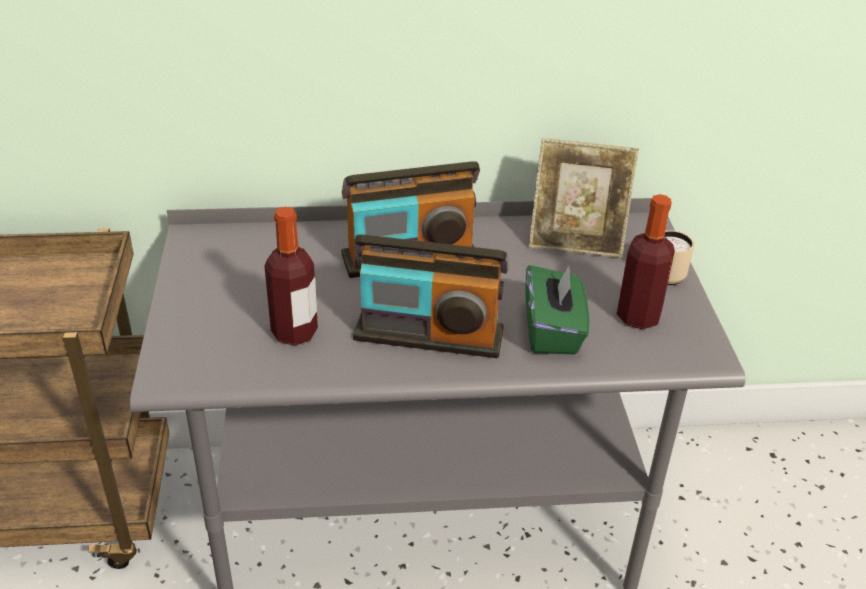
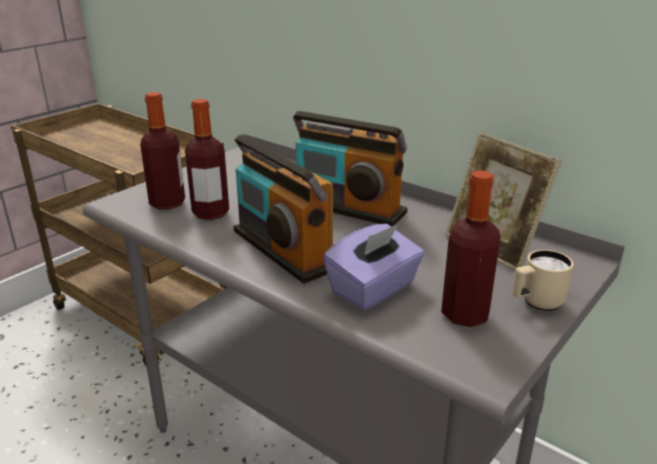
camera: 45 degrees right, 10 degrees down
green tissue box [525,264,590,354] -> purple tissue box [323,224,425,310]
none -> bottle [140,92,185,209]

